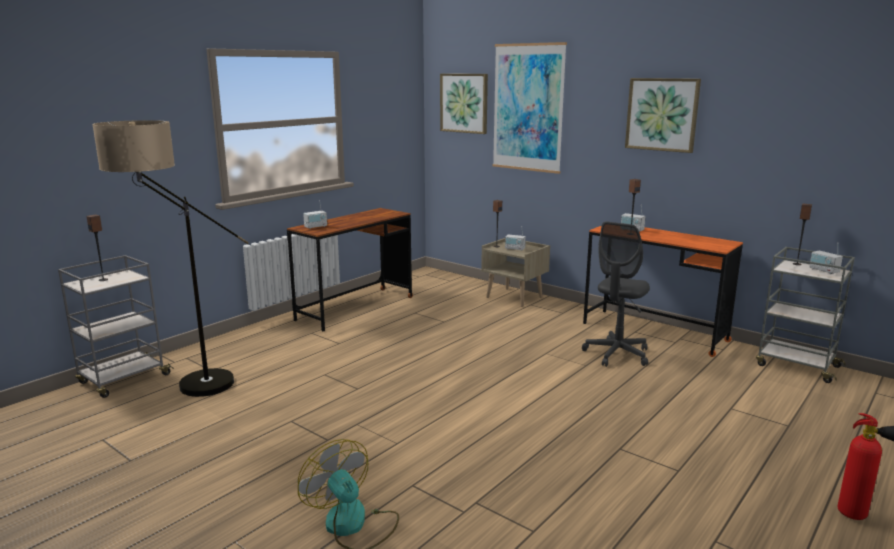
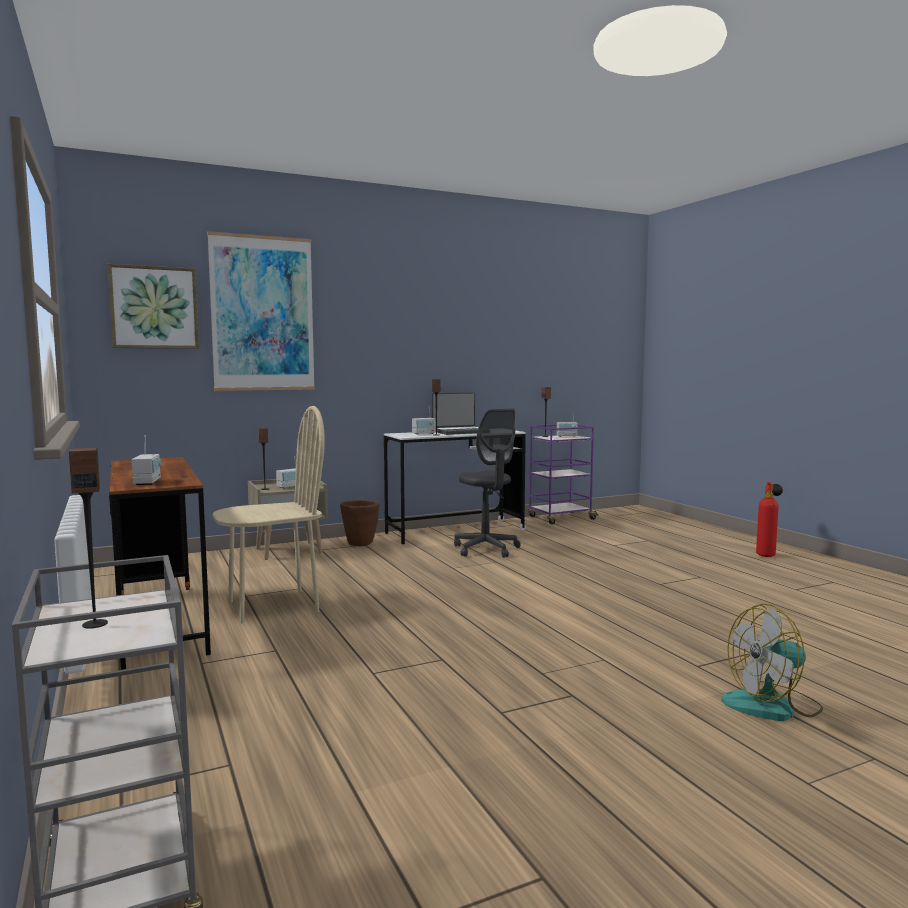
camera: 65 degrees left, 10 degrees down
floor lamp [92,120,249,397] -> none
orange desk [583,226,743,357] -> white desk [384,430,526,544]
picture [625,78,701,153] -> none
grey cart [756,247,855,383] -> purple cart [528,424,598,524]
none -> beige chair [213,406,325,623]
none -> brown planter [340,500,379,546]
none -> laptop [432,392,479,435]

